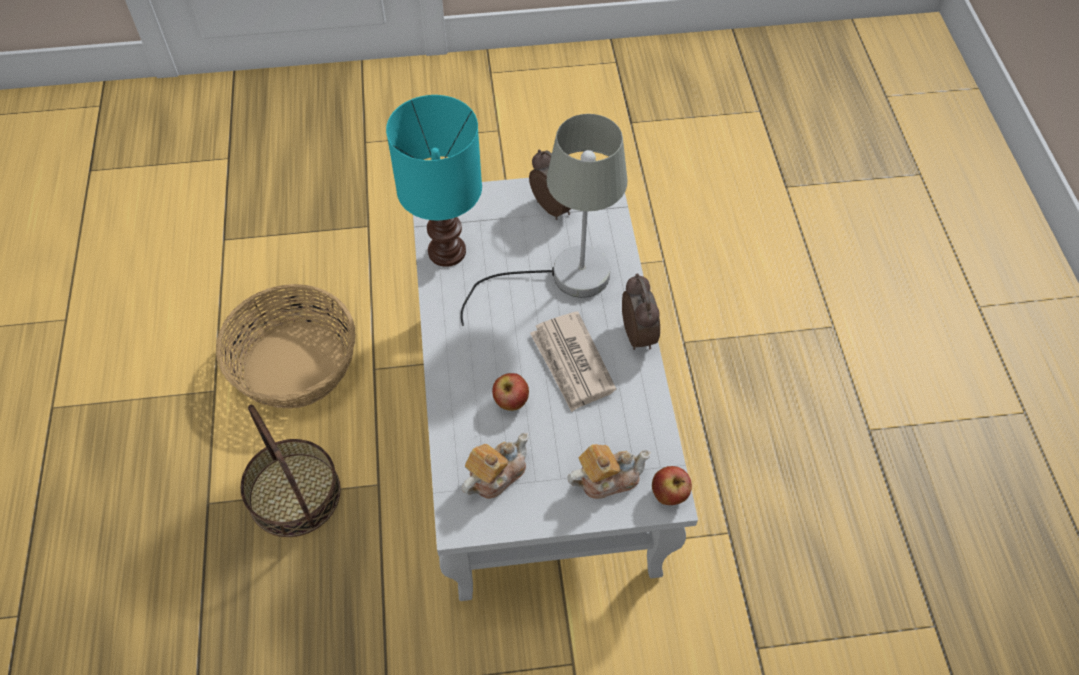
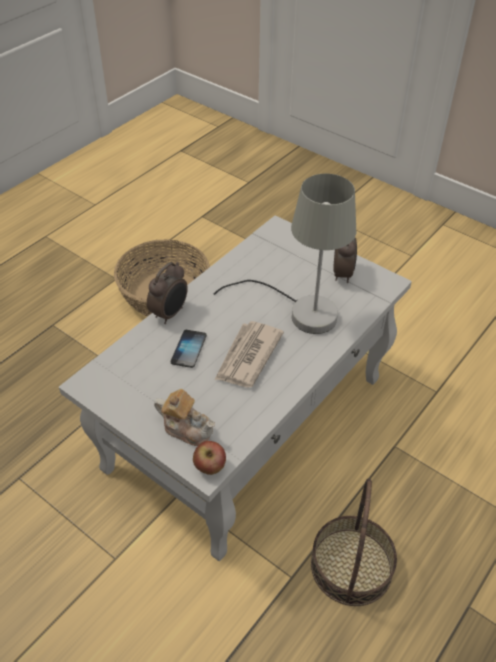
camera: 45 degrees right, 10 degrees down
basket [241,405,341,537] -> basket moved to [311,478,397,606]
turquoise table lamp [386,95,482,267] -> none
teapot [461,432,529,499] -> none
apple [492,373,529,411] -> phone [171,330,207,368]
alarm clock [622,273,660,350] -> alarm clock moved to [147,262,188,324]

